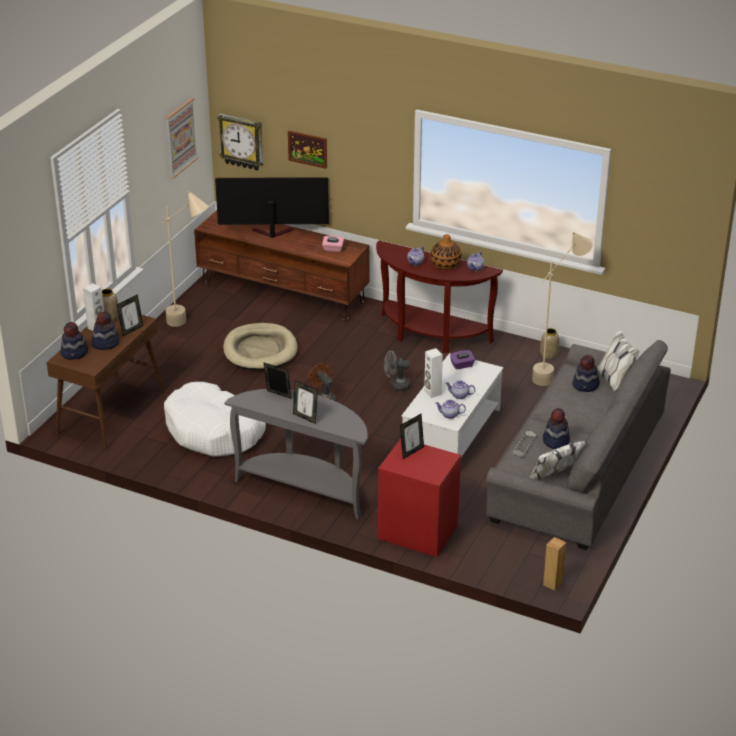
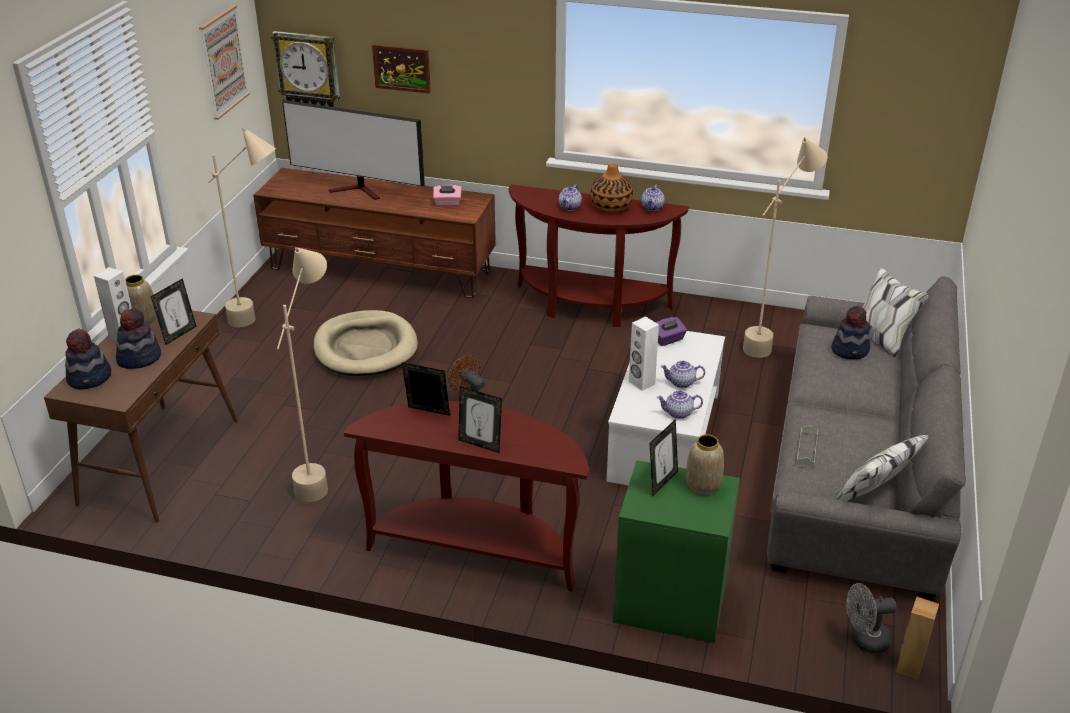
camera: 10 degrees left, 0 degrees up
white dog bed [164,382,266,457] -> beige floor lamp [277,247,328,502]
television [215,177,329,238] -> television turned 150 degrees counterclockwise [282,100,425,200]
grey console table [225,389,368,519] -> brown console table [344,401,589,592]
red nightstand [378,439,461,557] -> green nightstand [613,460,740,643]
grey fan [384,351,410,391] -> grey fan moved to [846,583,897,654]
vase [540,328,559,360] -> vase moved to [686,434,724,495]
hat [543,408,570,449] -> none

